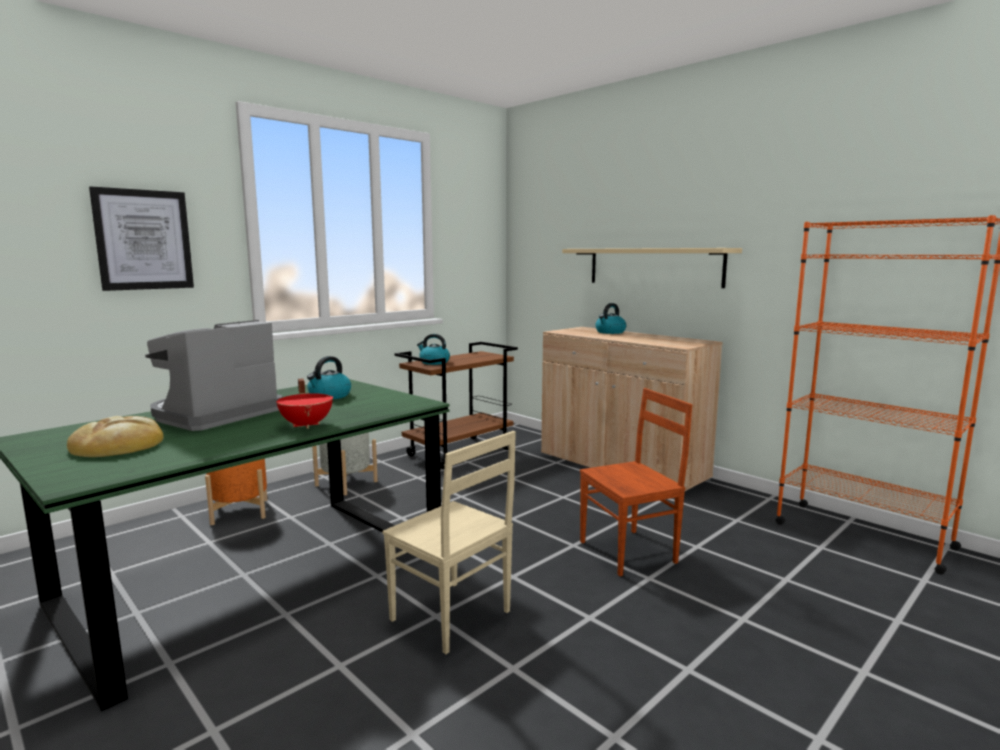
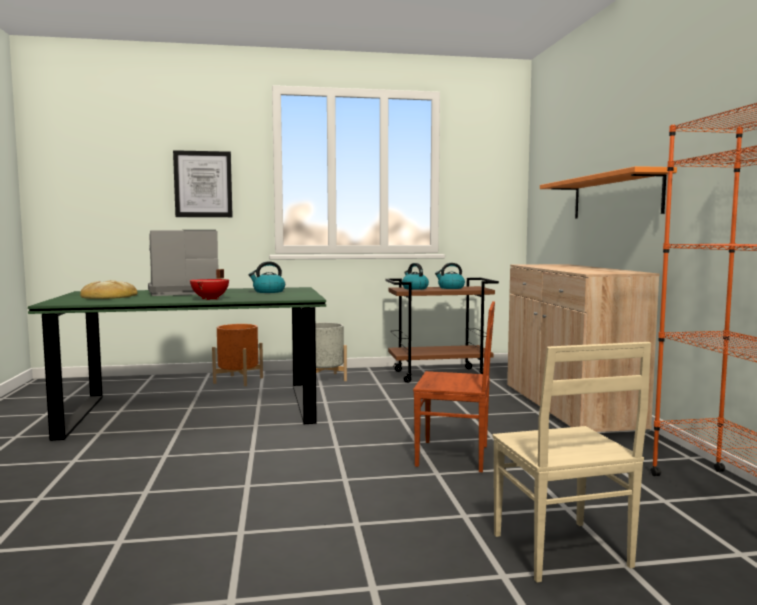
camera: 35 degrees right, 5 degrees down
beige chair [382,431,516,654] -> beige chair moved to [492,342,651,582]
beige shelf [562,248,742,288] -> orange shelf [540,166,677,219]
kettle [595,303,626,334] -> kettle moved to [435,263,465,289]

